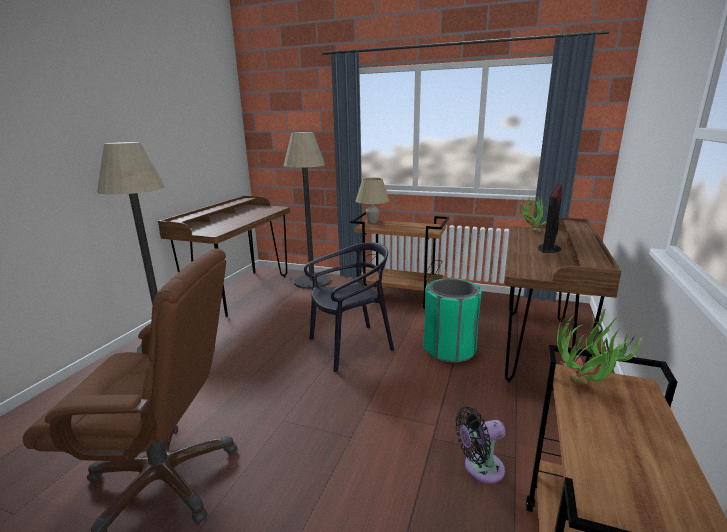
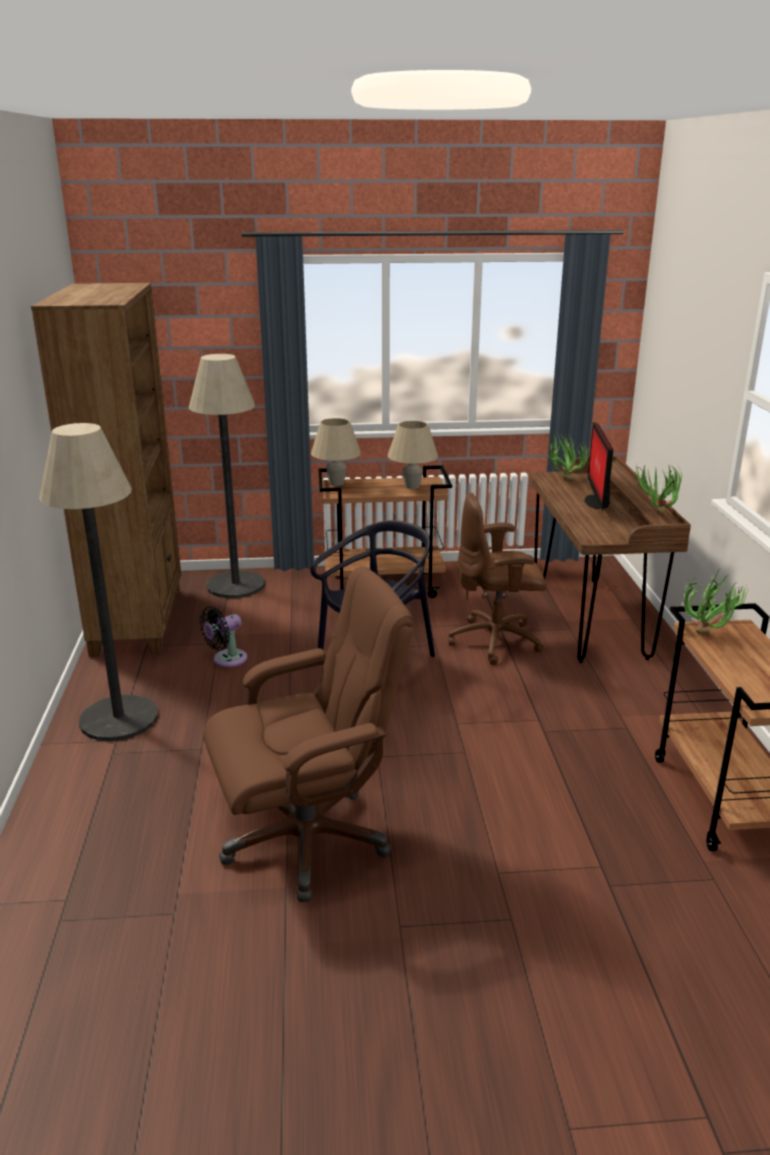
camera: 25 degrees left, 5 degrees up
brown desk [158,195,290,317] -> brown bookcase [31,283,181,657]
green trash can [423,278,482,363] -> brown office chair [448,492,546,665]
black fan [455,406,505,484] -> black fan moved to [200,606,247,667]
none -> beige table lamp [388,421,438,489]
none -> potted plant [635,464,682,514]

